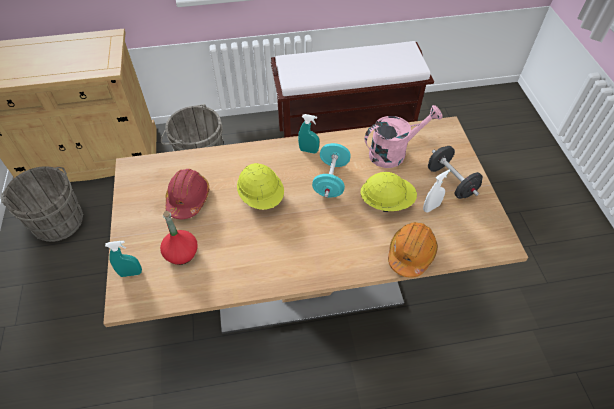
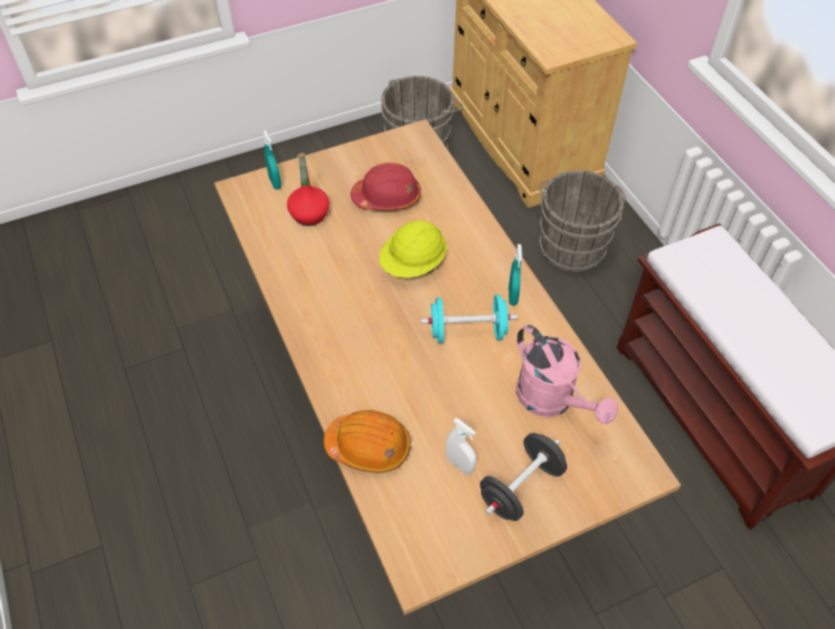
camera: 75 degrees right, 0 degrees up
yellow hard hat [360,172,417,212] -> none

